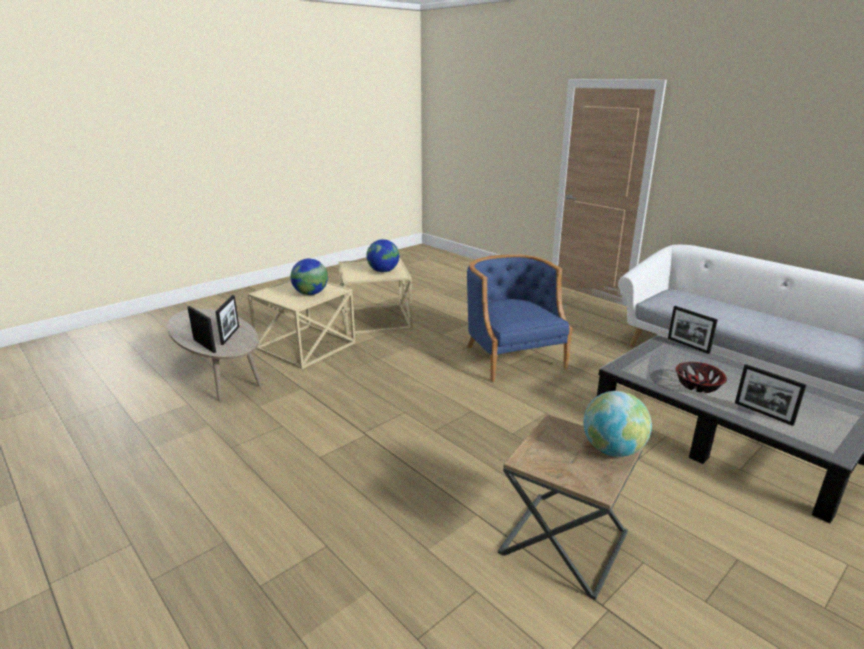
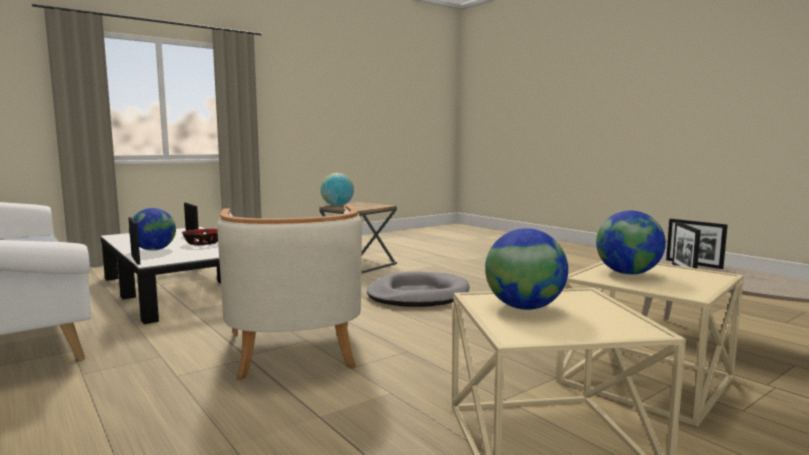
camera: 175 degrees left, 15 degrees down
blue armchair [467,254,573,382] -> beige armchair [217,205,362,380]
none -> globe [129,208,176,251]
none -> grey dog bed [367,272,469,307]

